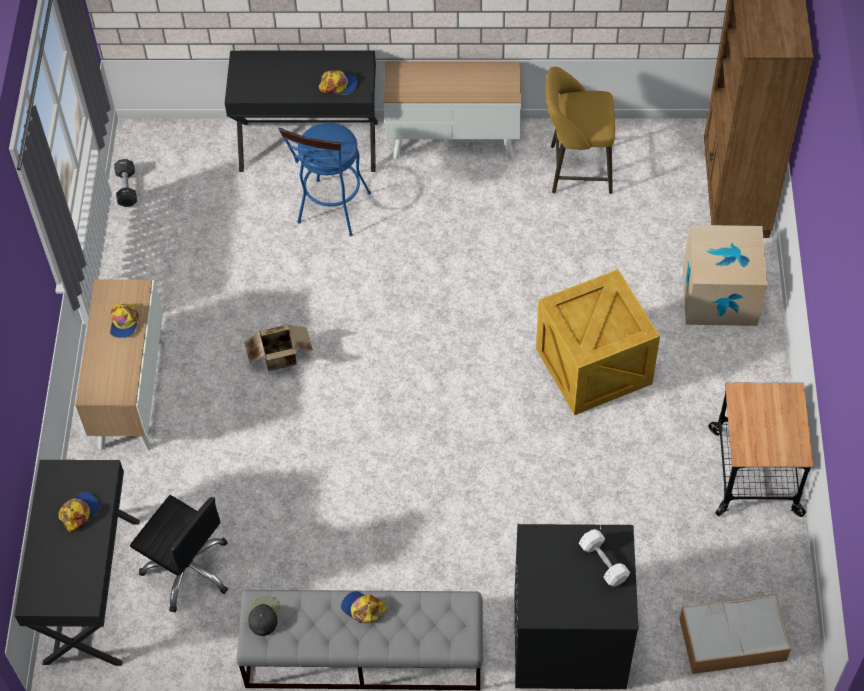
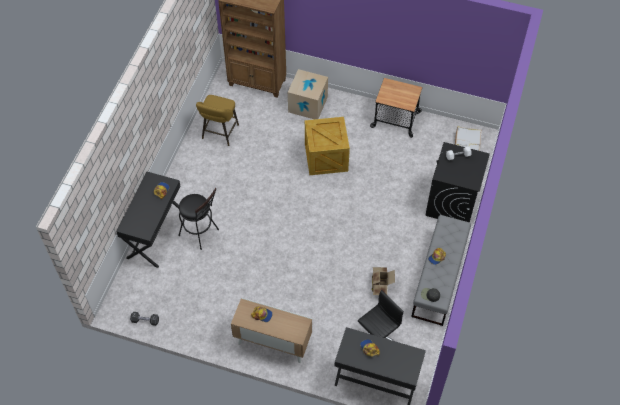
camera: 75 degrees left, 0 degrees up
cardboard box [244,325,313,371] -> cardboard box moved to [372,267,395,295]
blue stool [279,123,371,237] -> black stool [178,188,219,250]
cabinet [384,62,521,160] -> none

